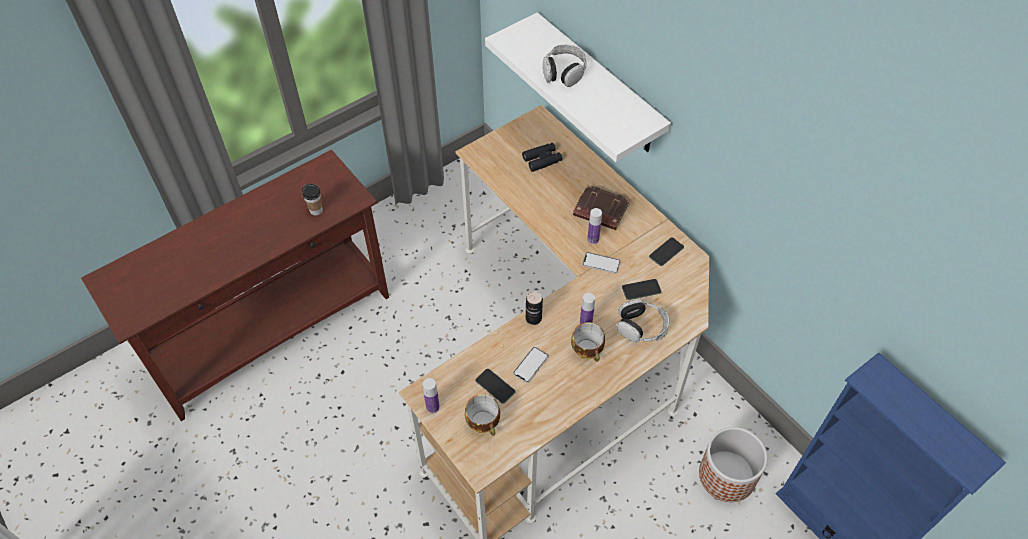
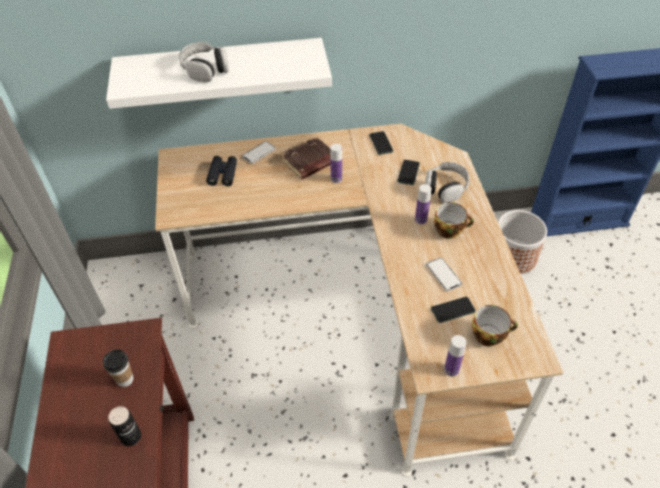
camera: 60 degrees left, 5 degrees down
can [526,291,543,325] -> can moved to [108,406,141,446]
phone [582,252,621,274] -> phone moved to [242,141,276,164]

